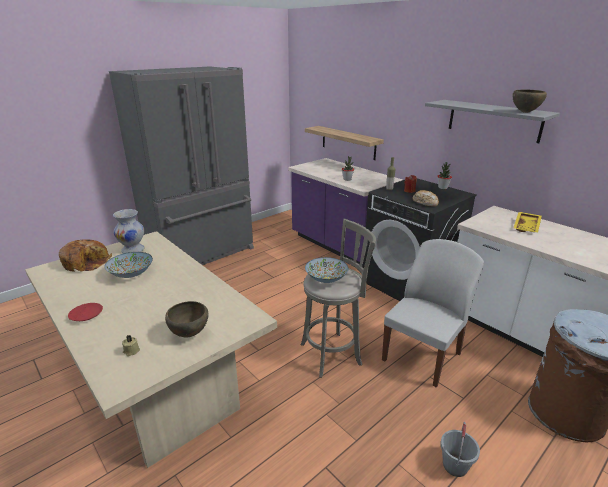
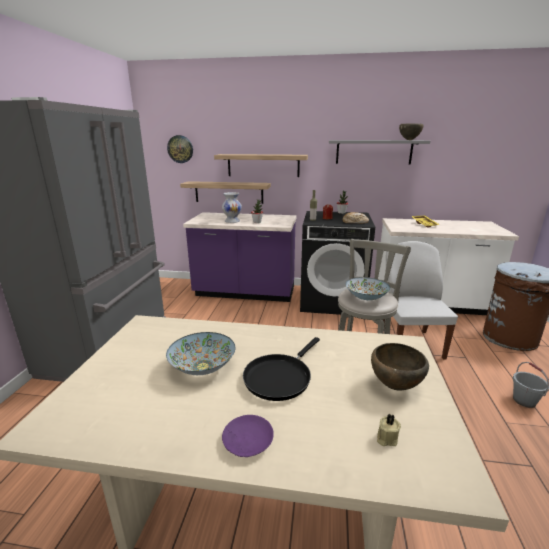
camera: 40 degrees left, 5 degrees down
bread [59,239,112,272] -> none
red plate [68,303,103,321] -> purple plate [222,415,274,457]
white vase [113,209,145,253] -> white vase moved to [222,192,242,223]
none -> wall clock [167,135,193,163]
none -> shelf [214,154,308,177]
none -> black frying pan [243,337,320,401]

